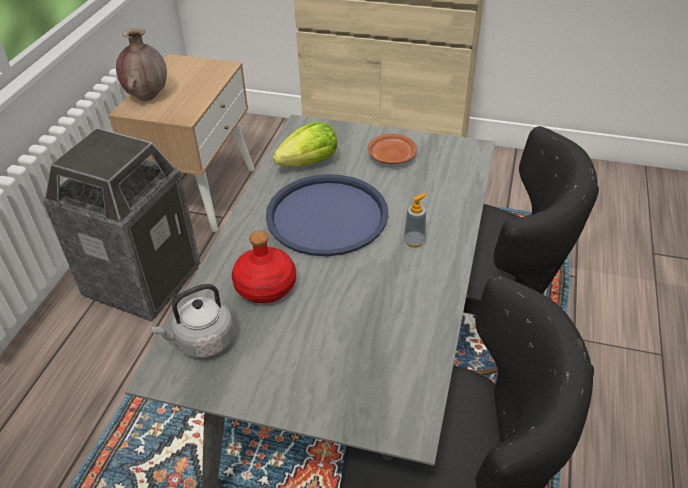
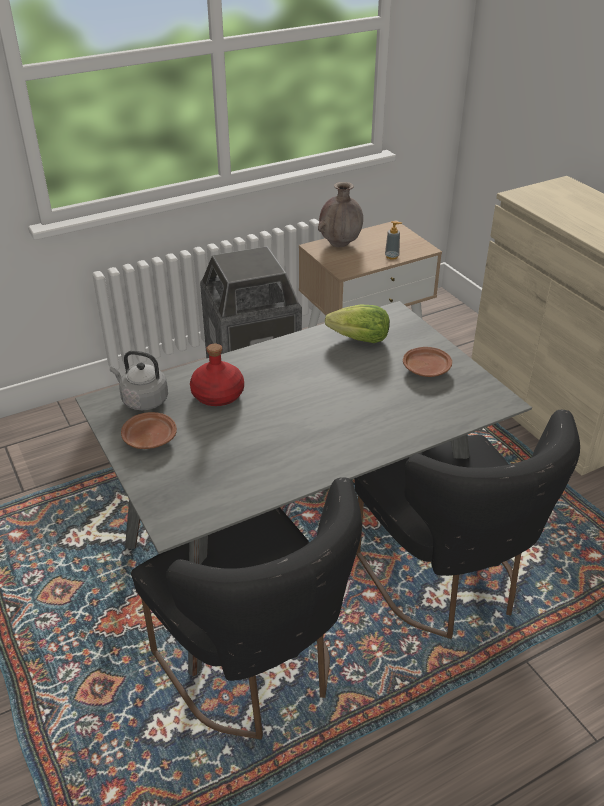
camera: 45 degrees right, 5 degrees down
blue tray [266,174,389,256] -> none
soap dispenser [404,193,427,247] -> soap dispenser moved to [385,221,402,260]
none -> brown plate [121,412,177,449]

